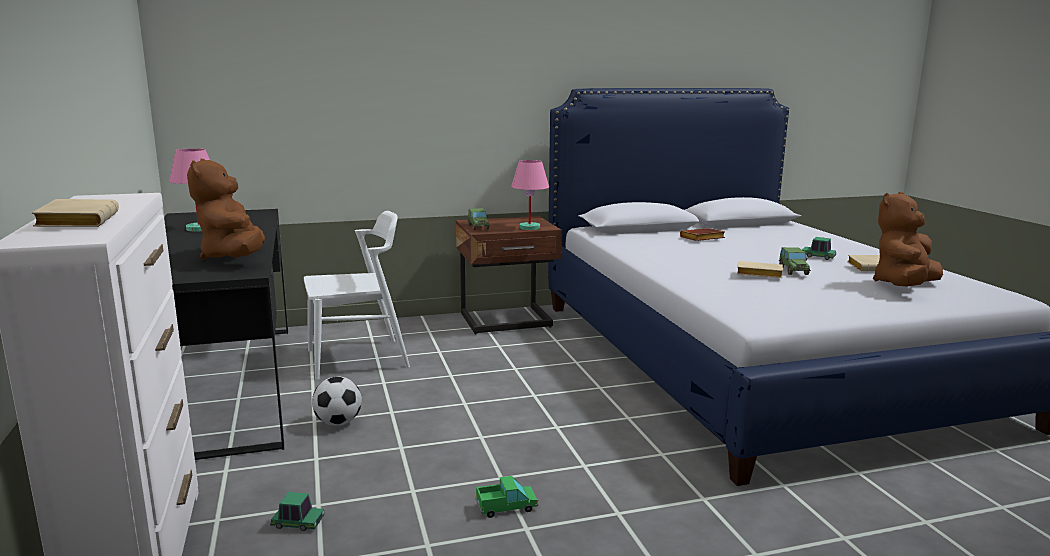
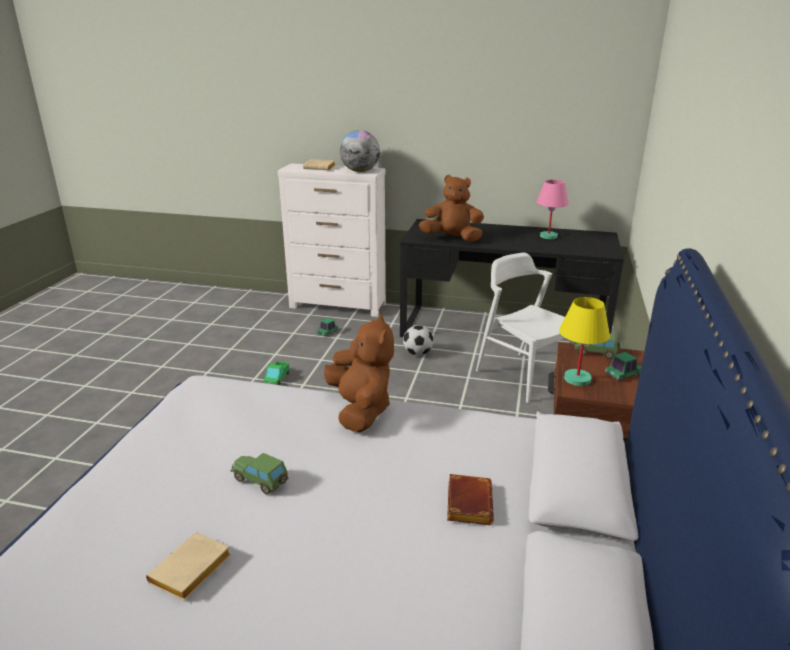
camera: 120 degrees right, 10 degrees up
white chair [304,211,410,380] -> white chair turned 135 degrees clockwise [476,253,574,403]
pink table lamp [511,160,549,230] -> yellow table lamp [559,297,610,386]
beige book [737,261,783,278] -> none
toy car [802,237,836,260] -> toy car moved to [605,352,641,381]
brown plush toy [873,192,943,287] -> brown plush toy moved to [324,314,394,433]
none -> globe [340,130,380,172]

